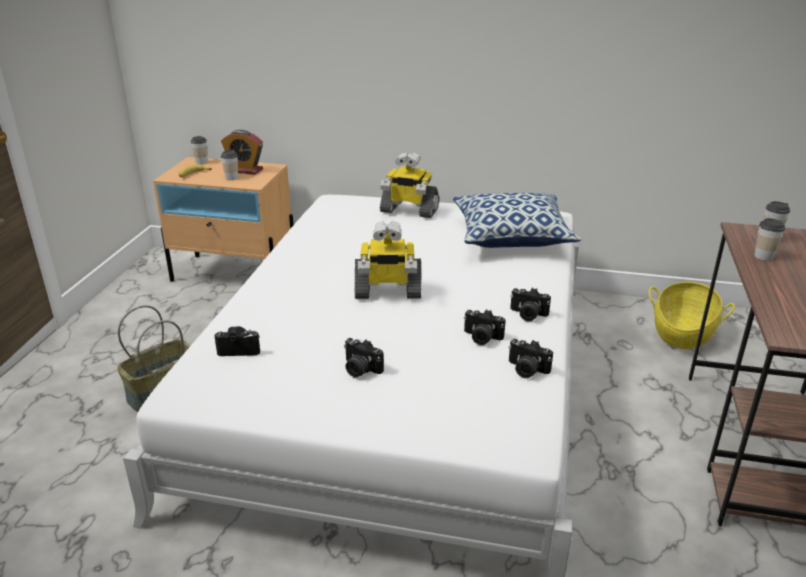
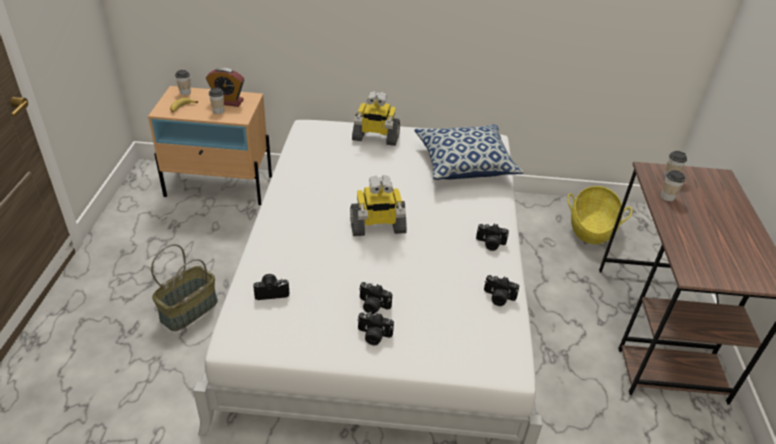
camera: 10 degrees left, 10 degrees up
camera [464,309,506,345] -> camera moved to [357,312,394,345]

